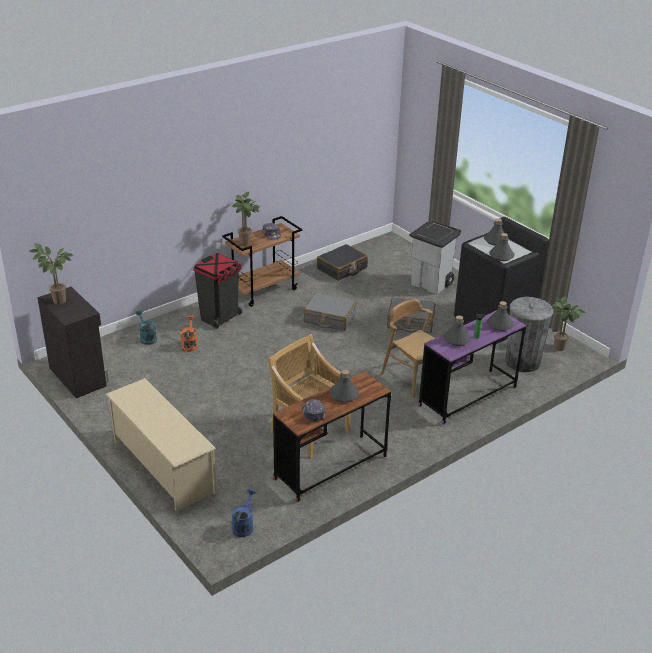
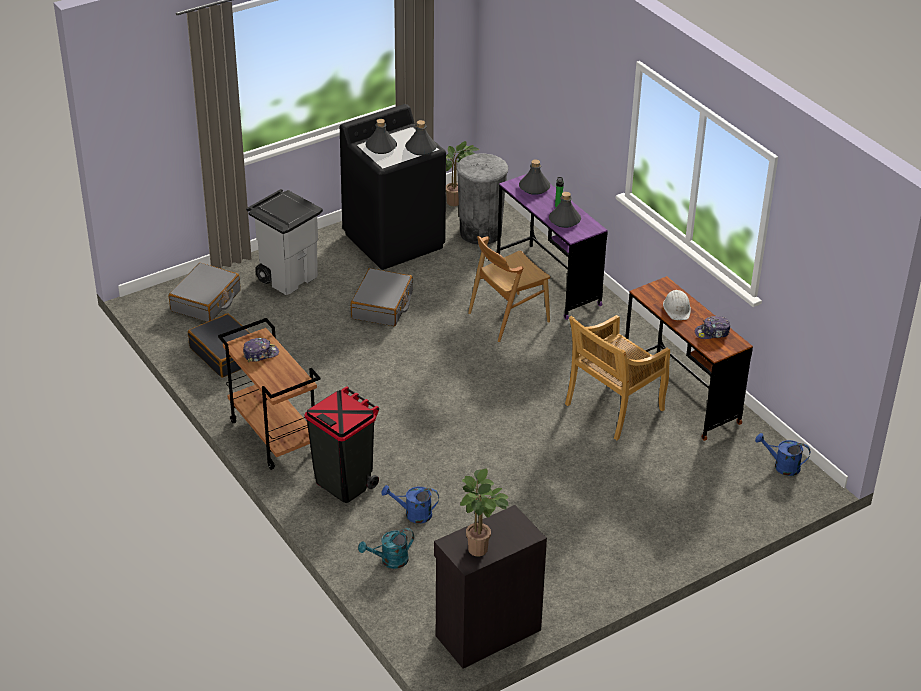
camera: 85 degrees left, 5 degrees up
beige shoe rack [106,378,217,512] -> none
orange watering can [180,315,198,352] -> blue watering can [381,485,439,524]
potted plant [232,192,260,245] -> none
grey suitcase [303,293,356,331] -> grey suitcase moved to [169,263,240,322]
grey bottle [329,369,359,402] -> white hard hat [663,290,691,320]

